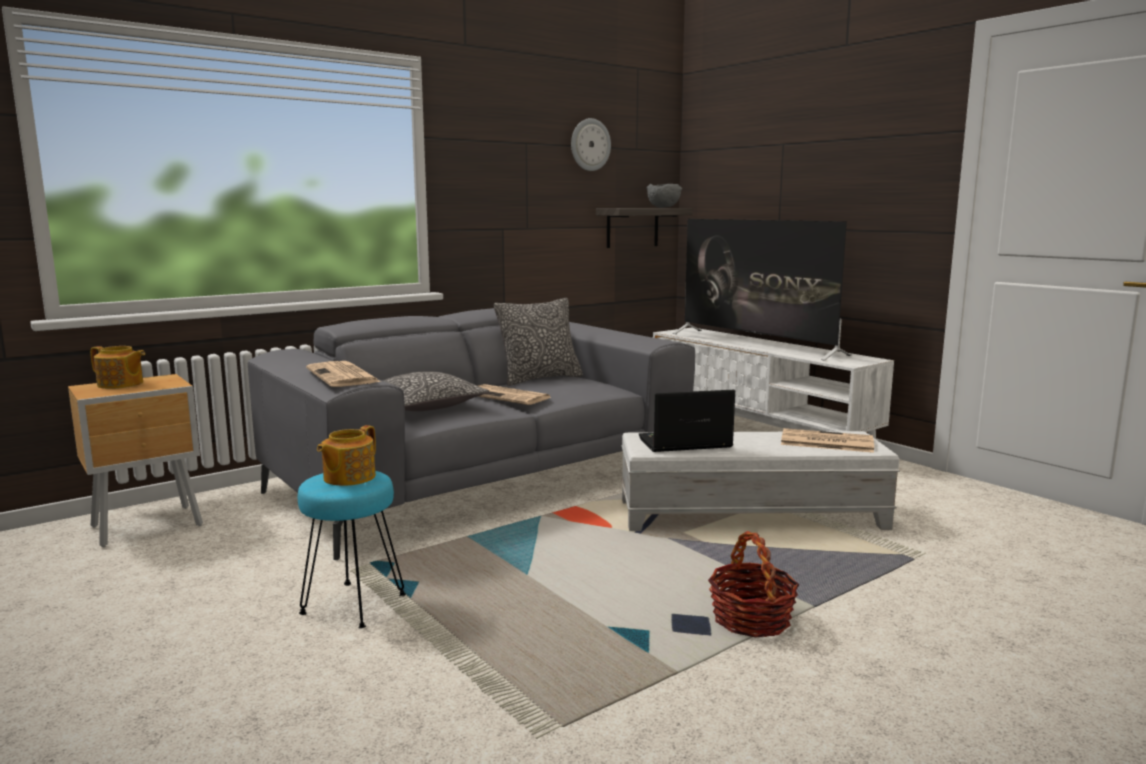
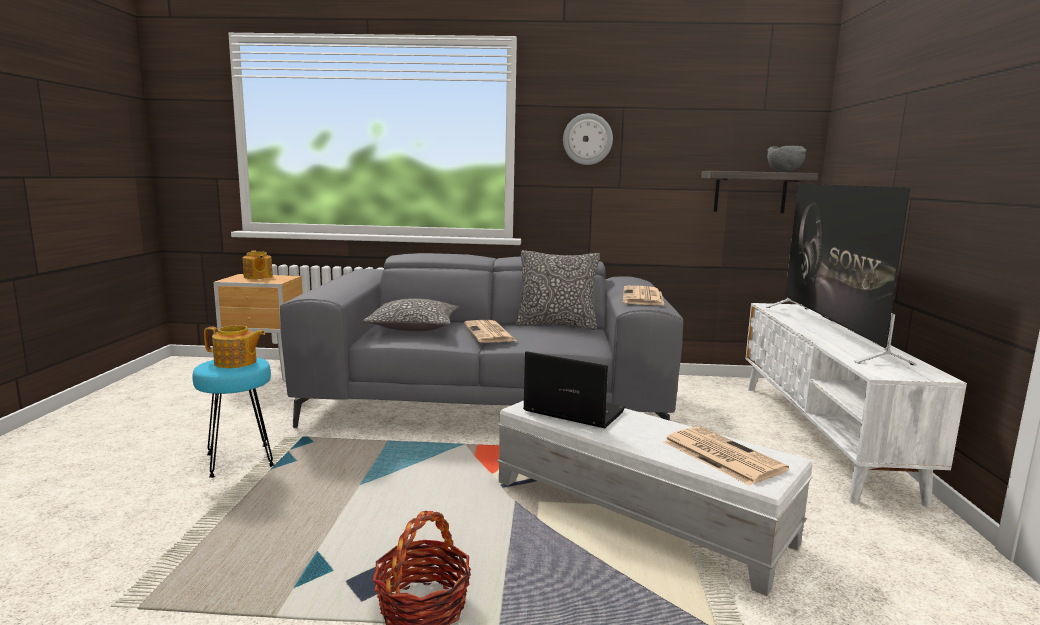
camera: 40 degrees right, 0 degrees up
newspaper [306,361,381,387] -> newspaper moved to [623,286,665,306]
teapot [317,425,376,486] -> teapot turned 150 degrees counterclockwise [204,325,265,368]
wall clock [571,118,611,171] -> wall clock moved to [563,113,613,165]

